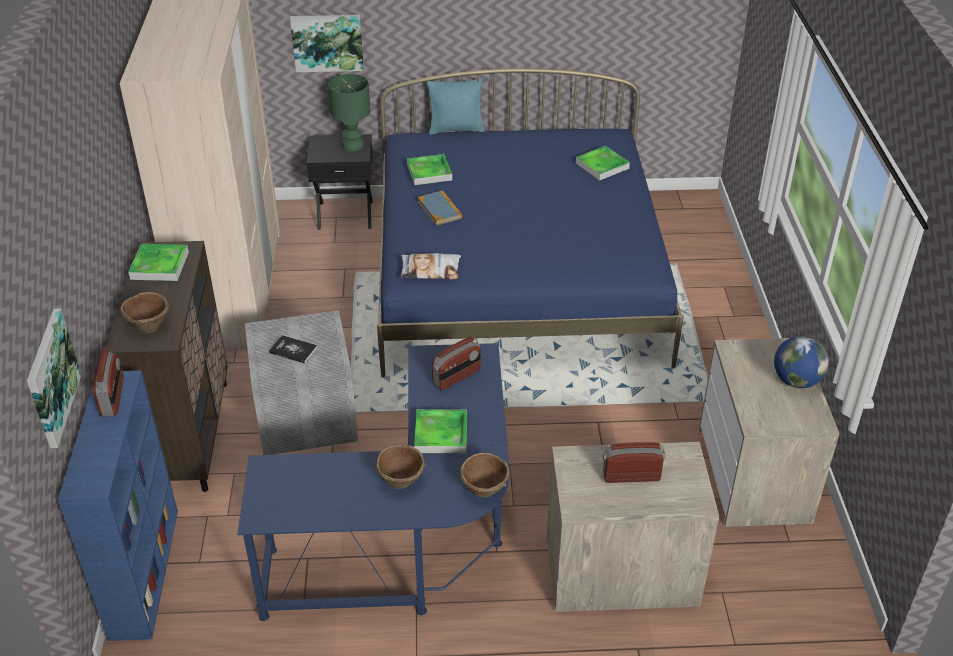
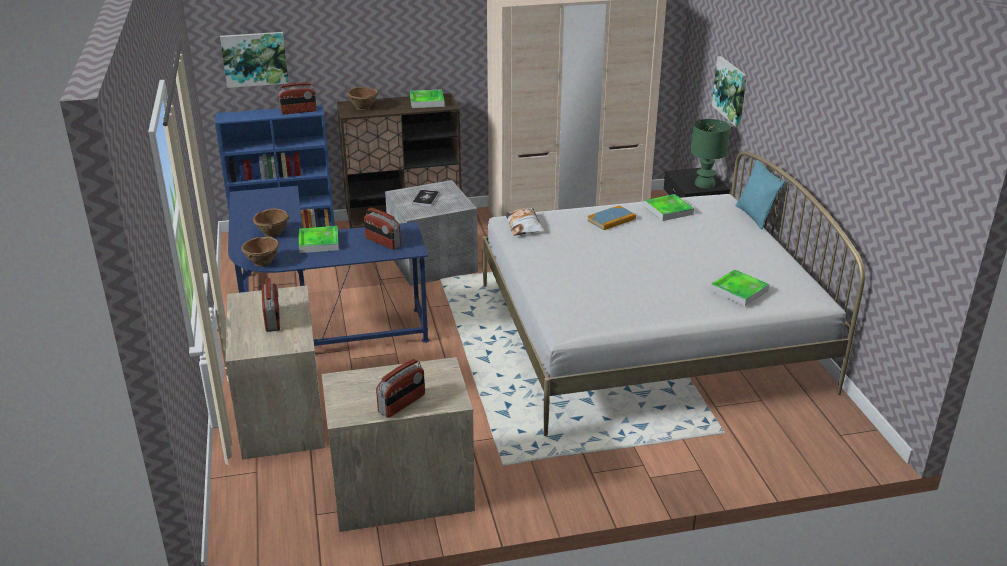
camera: 80 degrees right, 10 degrees down
blue bed [377,68,684,377] -> white bed [482,151,865,436]
globe [774,336,829,388] -> radio [376,359,425,418]

